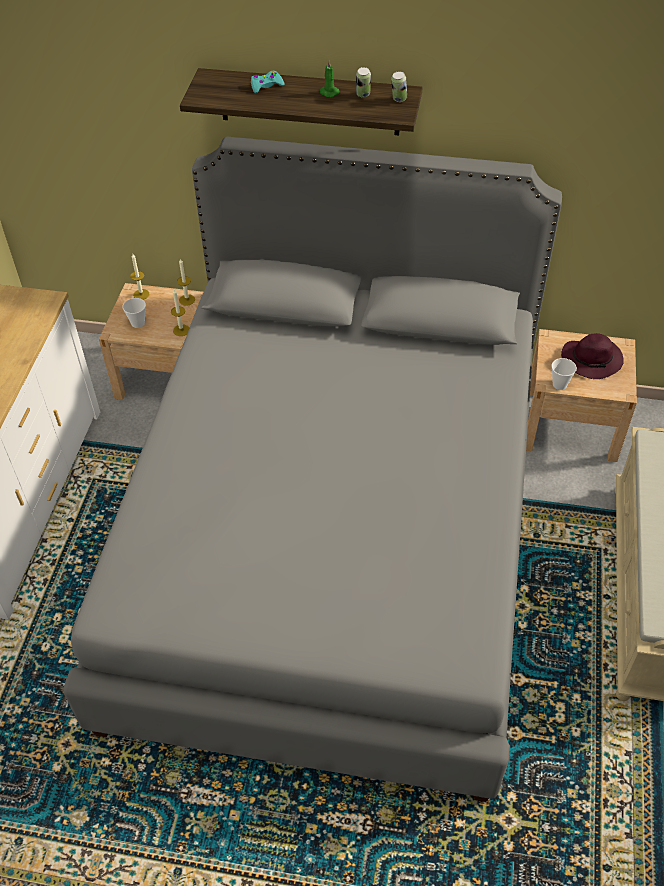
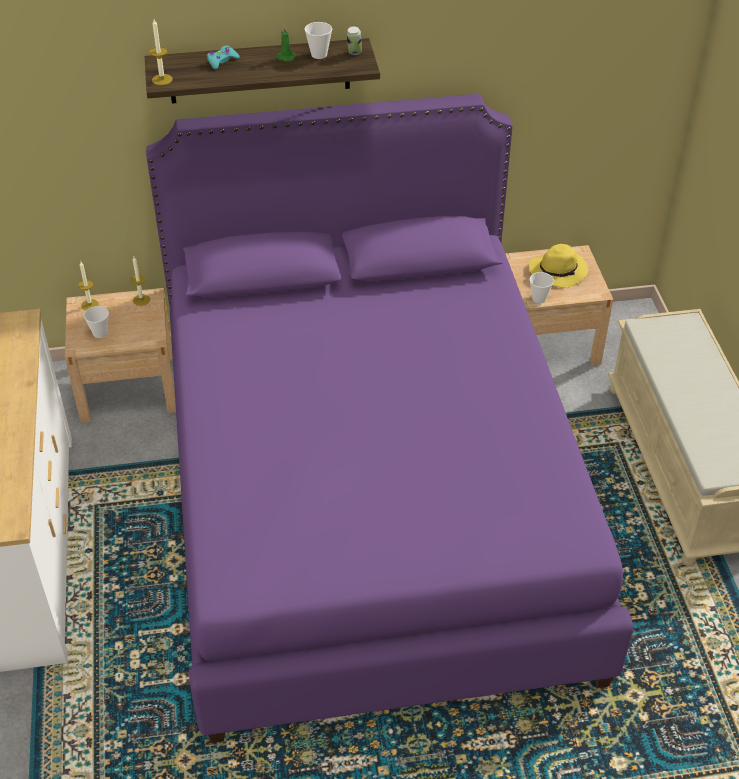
camera: 20 degrees left, 5 degrees down
grey bed [63,137,562,802] -> purple bed [146,94,634,743]
candle [171,289,189,336] -> candle moved to [150,19,173,85]
can [356,67,371,98] -> cup [304,22,332,59]
purple hat [561,333,624,379] -> yellow hat [529,244,588,288]

